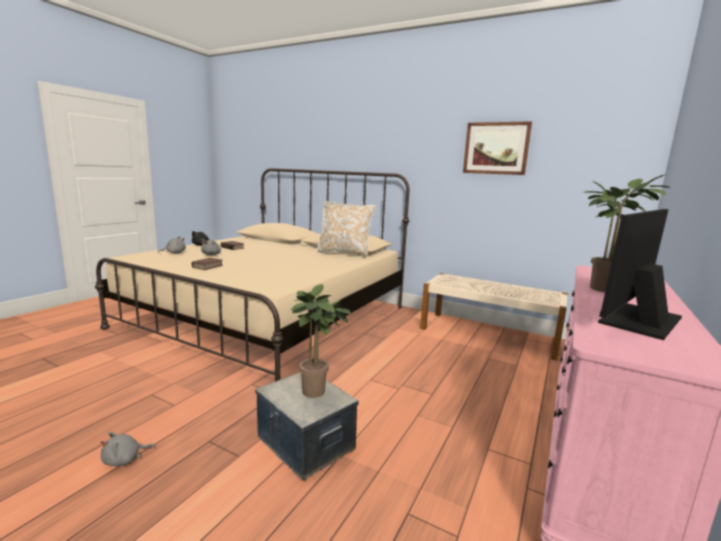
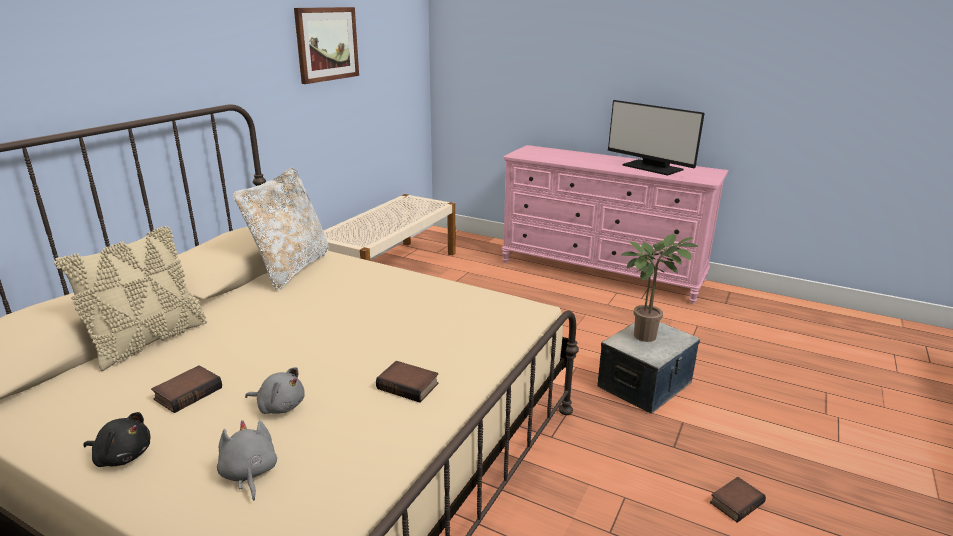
camera: 90 degrees left, 10 degrees up
grey plush toy [100,432,155,467] -> book [710,477,766,523]
potted plant [583,174,670,292] -> none
none -> beige pillow [54,226,207,371]

